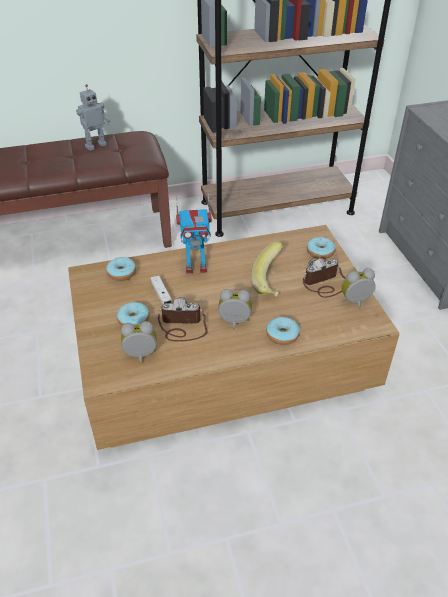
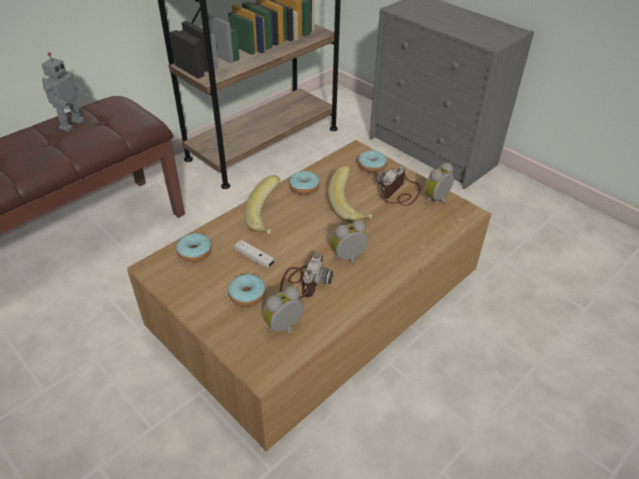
camera: 30 degrees left, 0 degrees up
camera [158,297,208,342] -> camera turned 135 degrees clockwise [280,253,333,299]
toy robot [176,194,212,274] -> banana [244,175,280,234]
donut [266,317,300,345] -> donut moved to [289,171,320,195]

